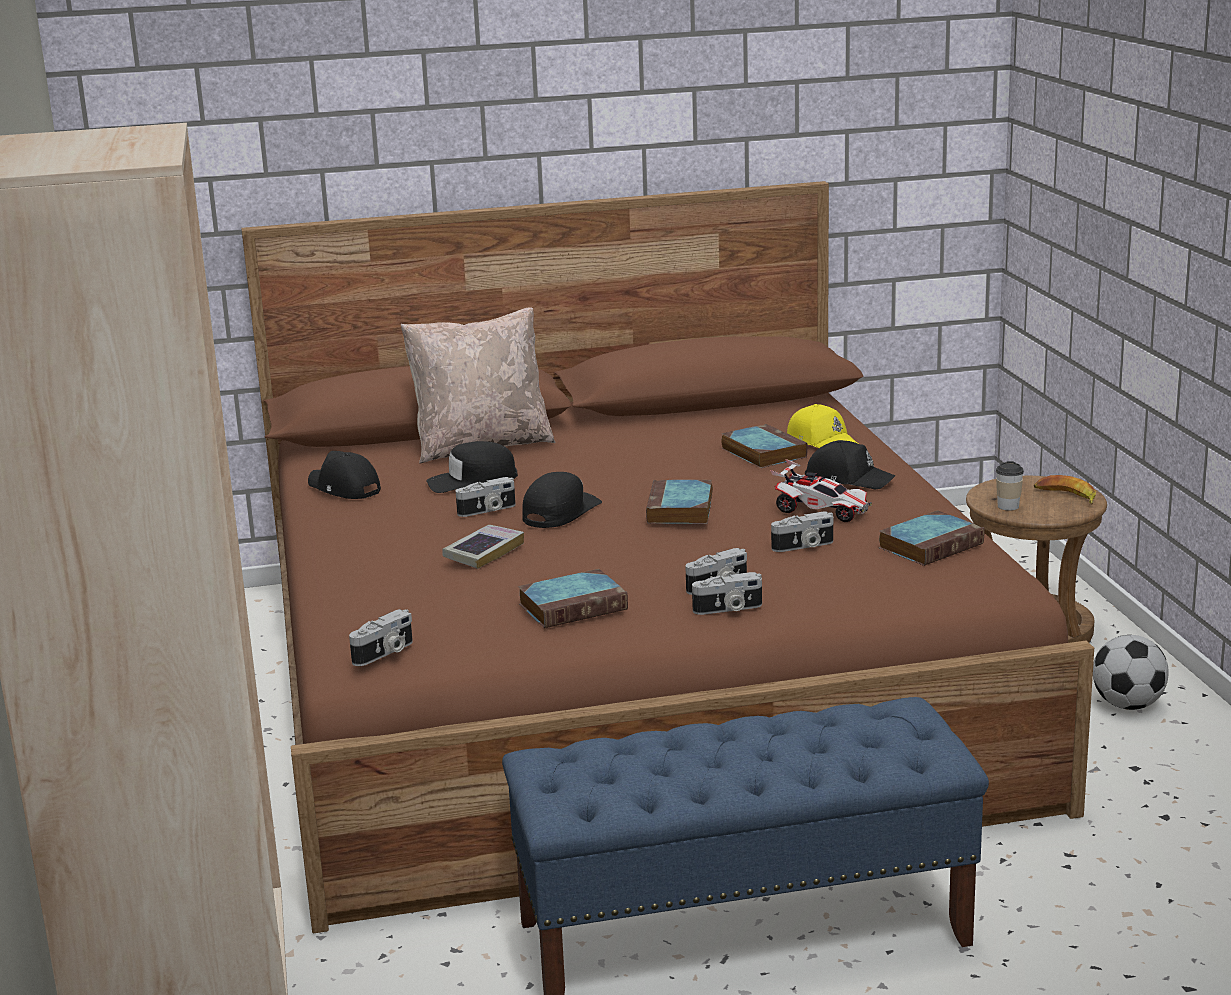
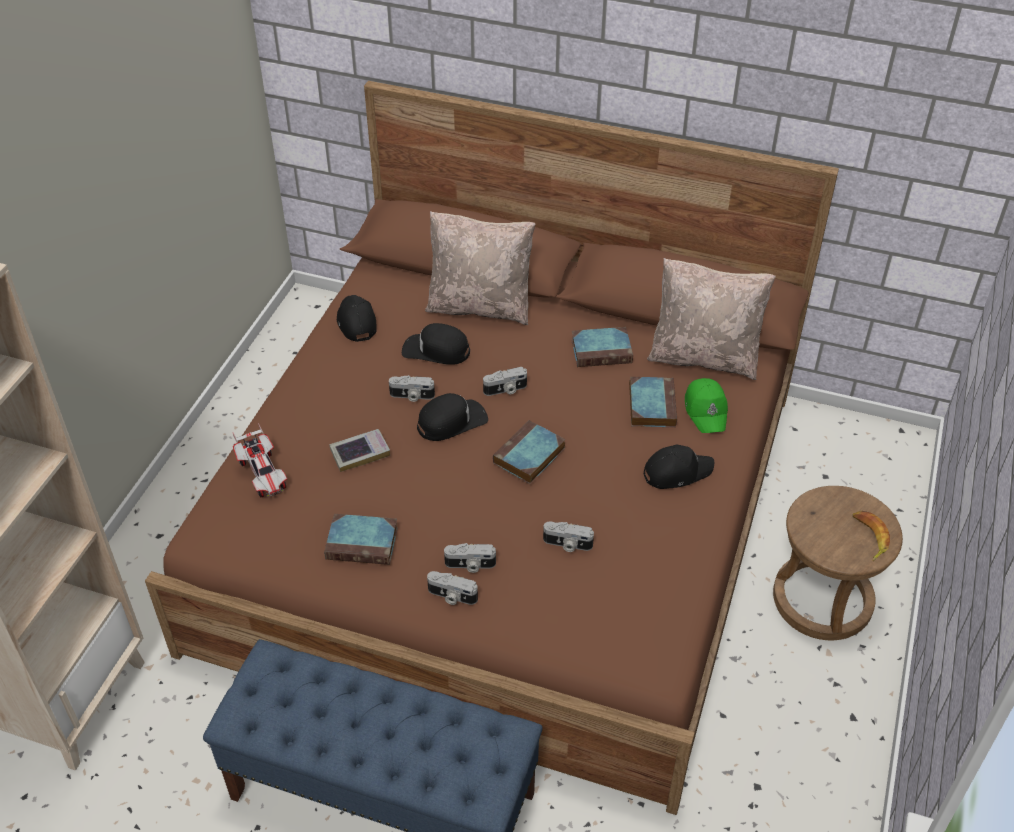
camera: 30 degrees right, 25 degrees up
camera [349,609,413,666] -> camera moved to [483,367,527,396]
toy car [770,459,872,522] -> toy car moved to [232,423,287,497]
yellow cap [787,404,858,448] -> green cap [685,378,728,433]
black cap [805,440,896,490] -> black cap turned 75 degrees counterclockwise [644,445,714,489]
book [879,510,985,566] -> book moved to [571,327,633,367]
cup [996,461,1024,511] -> none
football [1093,635,1169,710] -> none
none -> beige pillow [647,258,776,380]

